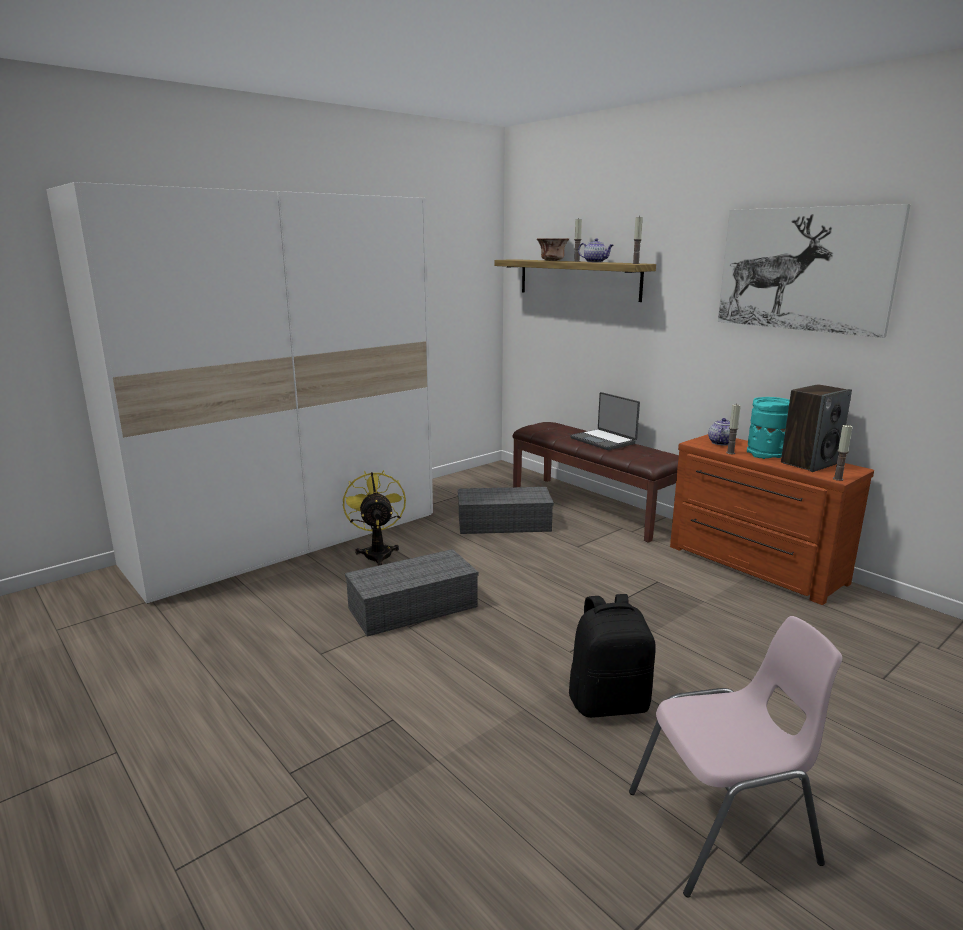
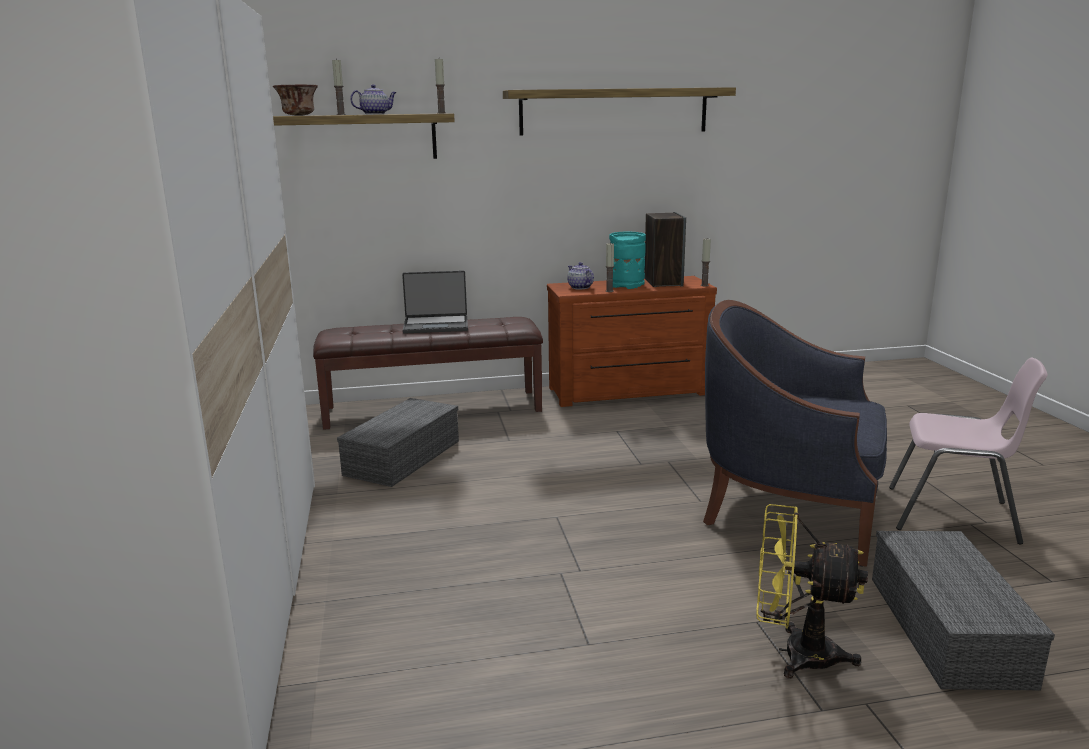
camera: 60 degrees left, 0 degrees up
yellow fan [343,470,406,566] -> yellow fan moved to [756,504,868,678]
grey storage box [345,549,478,637] -> grey storage box moved to [872,531,1055,690]
black backpack [569,594,656,718] -> blue armchair [703,300,887,567]
pink chair [629,616,842,898] -> pink chair turned 90 degrees clockwise [889,357,1048,545]
picture [718,204,911,338] -> shelf [503,87,736,135]

